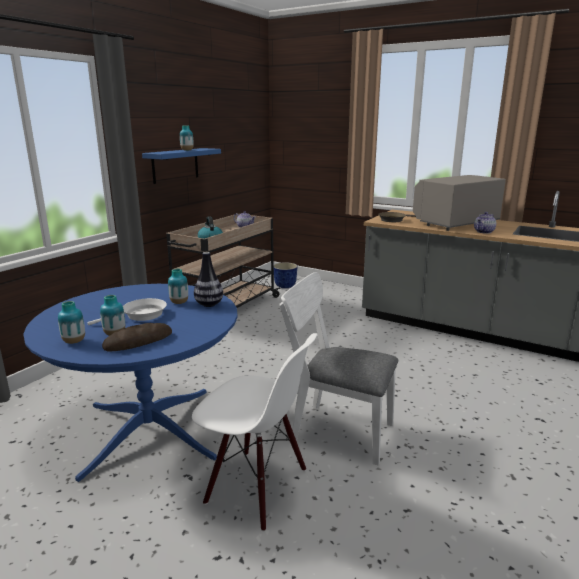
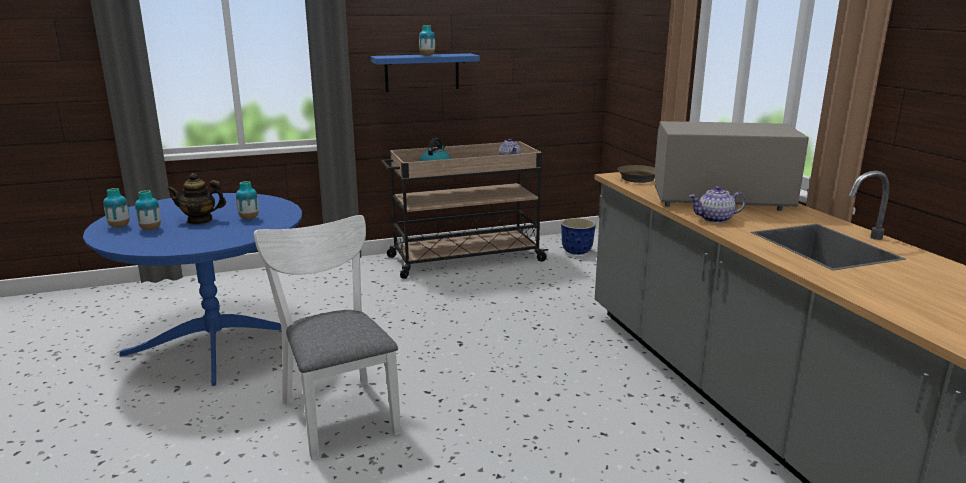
camera: 40 degrees right, 0 degrees up
white frying pan [87,298,167,325] -> teapot [167,173,226,224]
bread [102,323,172,351] -> none
white chair [192,333,317,531] -> none
vase [194,252,223,307] -> none

